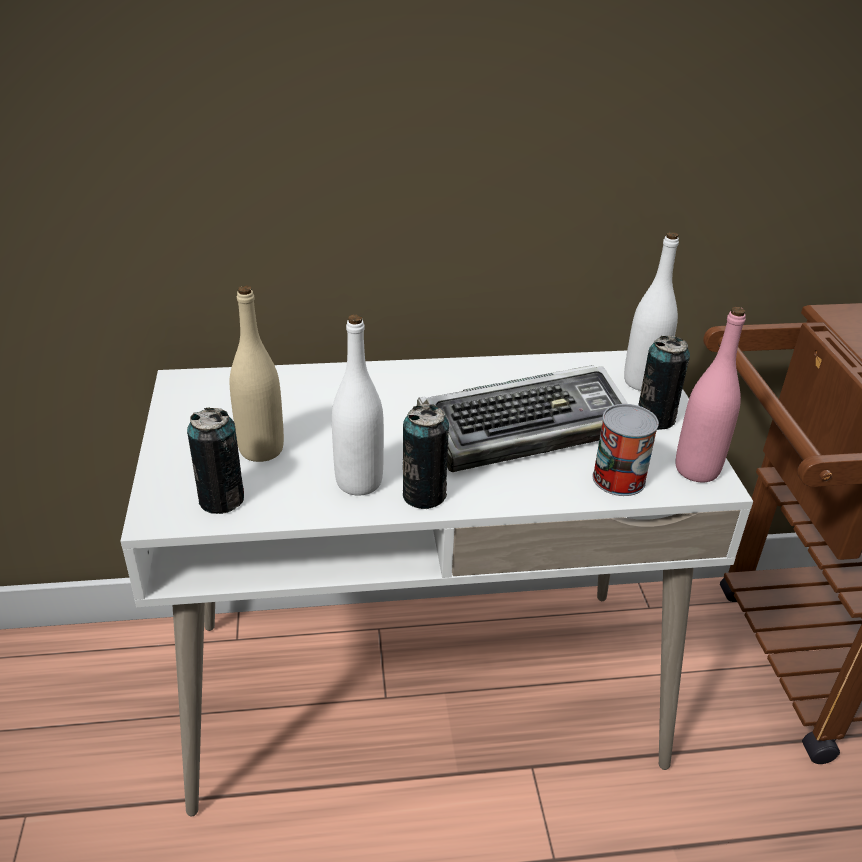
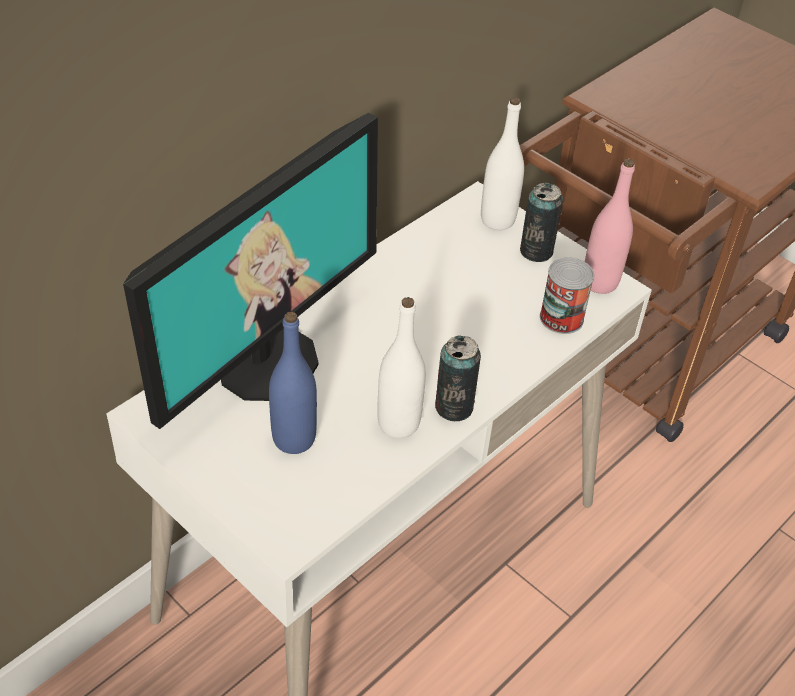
camera: 40 degrees left, 10 degrees up
can [187,407,244,514] -> none
beige bottle [230,285,284,462] -> blue bottle [269,312,317,454]
keyboard [417,365,628,472] -> none
none -> monitor [123,113,378,429]

